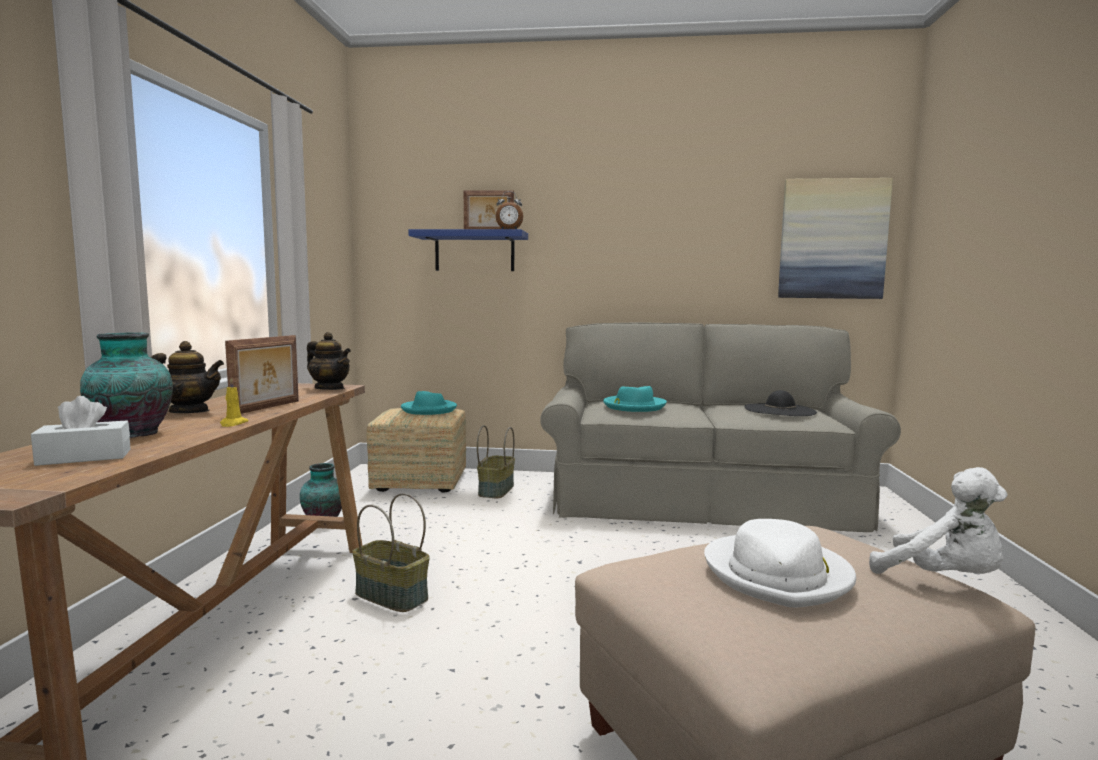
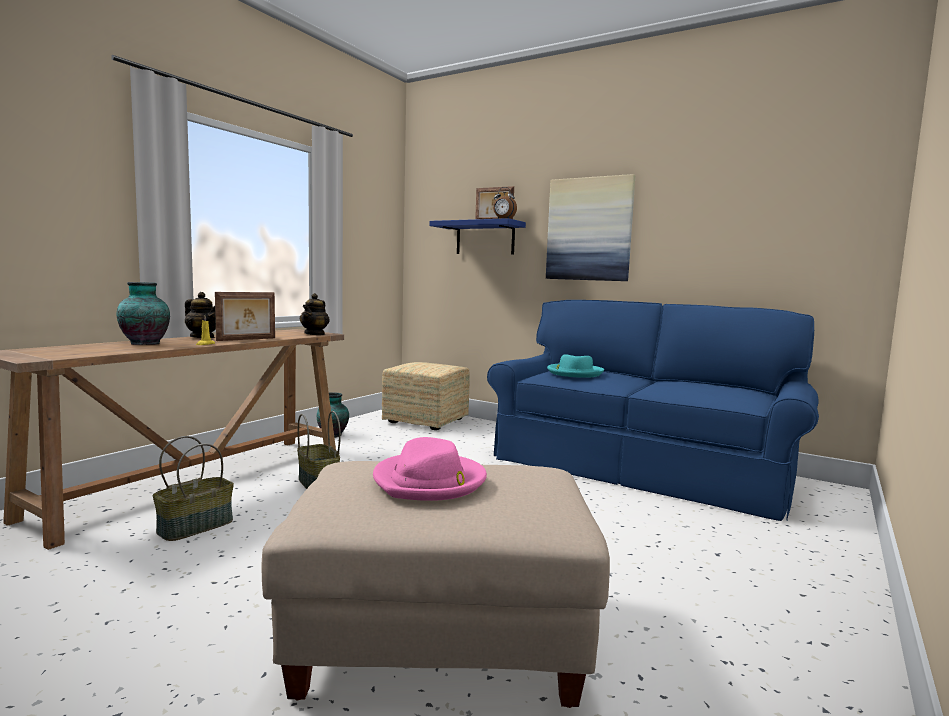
camera: 25 degrees right, 0 degrees up
white tissue box [31,396,131,466] -> none
teapot [307,332,351,390] -> teapot turned 45 degrees clockwise [300,293,330,335]
turquoise hat [401,391,457,415] -> none
basket [477,425,515,498] -> basket moved to [153,436,234,541]
grey sofa [540,323,901,532] -> blue sofa [487,300,819,521]
white hat [704,519,856,608] -> pink hat [373,437,487,501]
black hat [744,390,817,416] -> none
picture [778,178,893,299] -> picture moved to [546,174,635,281]
white plush toy [869,467,1008,574] -> none

